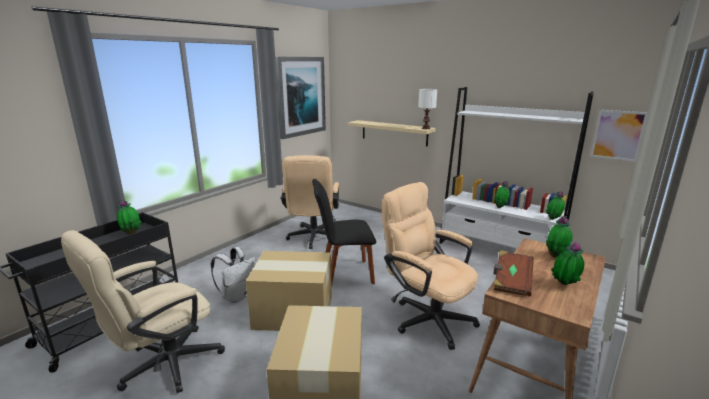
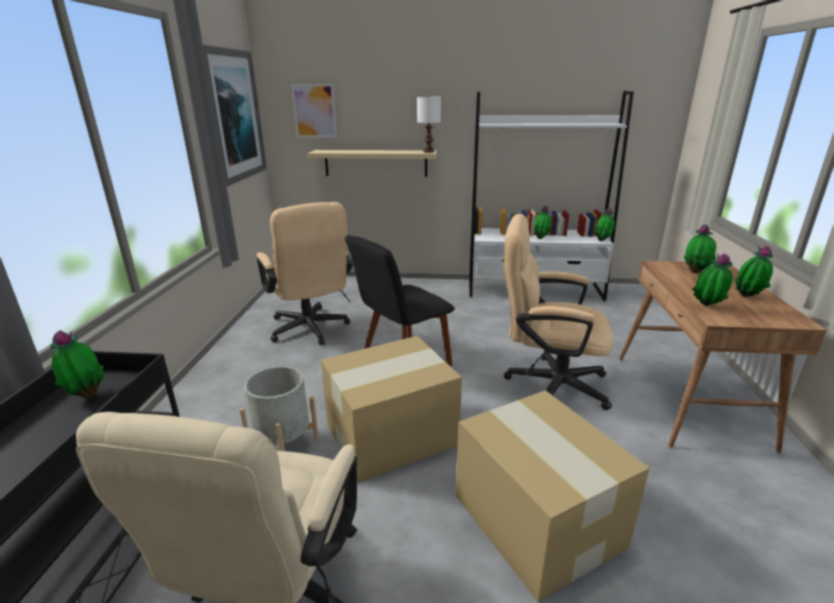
camera: 30 degrees left, 5 degrees up
white backpack [211,247,256,303] -> grey planter [240,366,319,451]
brown book [494,250,534,296] -> potted plant [692,253,733,306]
picture [590,110,648,162] -> picture moved to [291,84,337,138]

